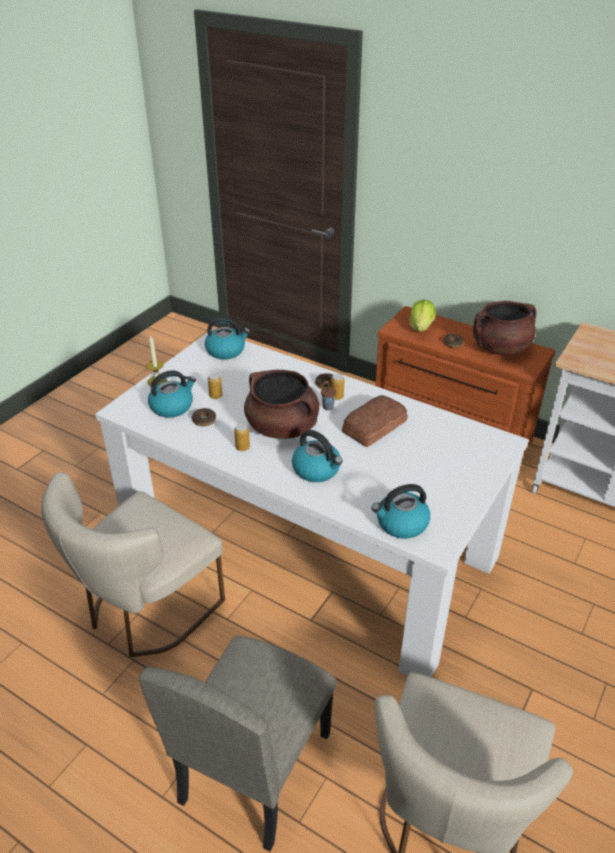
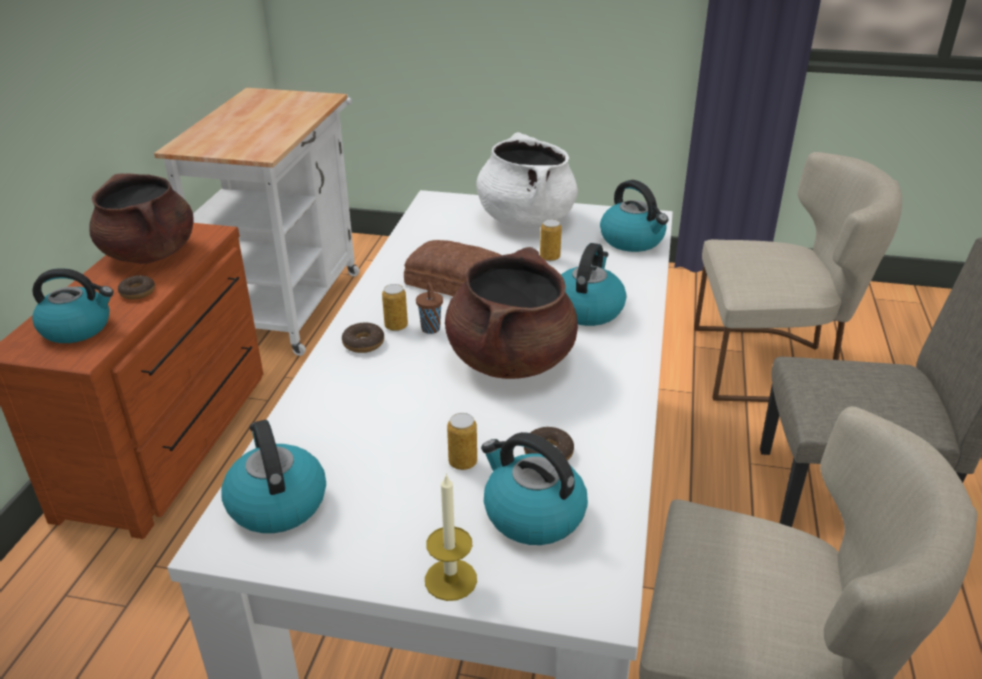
camera: 110 degrees left, 5 degrees down
can [234,423,250,451] -> can moved to [540,219,562,261]
lettuce [409,299,436,332] -> kettle [32,268,114,343]
none -> white cooking pot [477,132,578,228]

